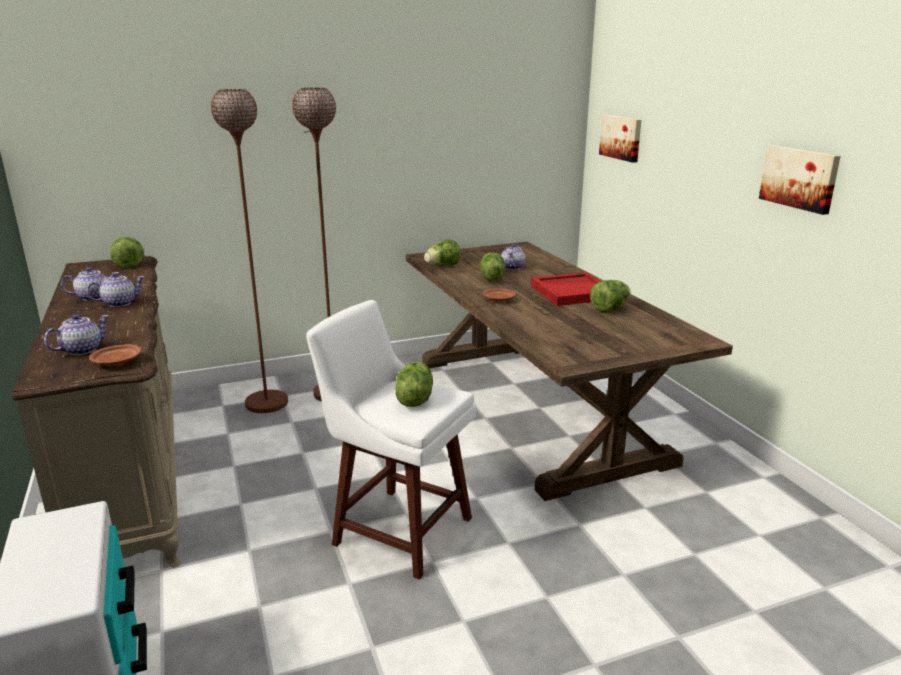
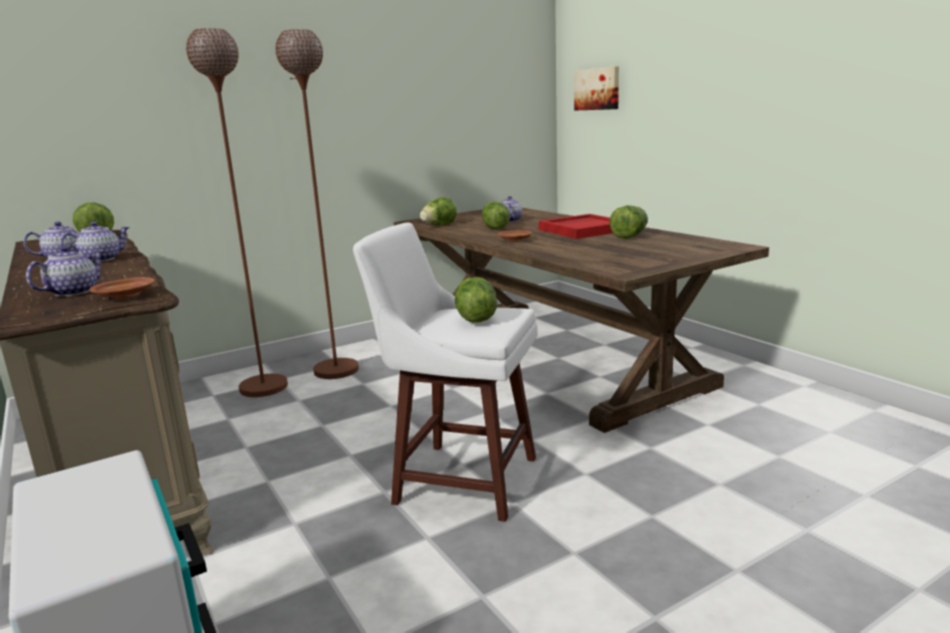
camera: 10 degrees left, 5 degrees down
picture [759,145,841,215] -> none

